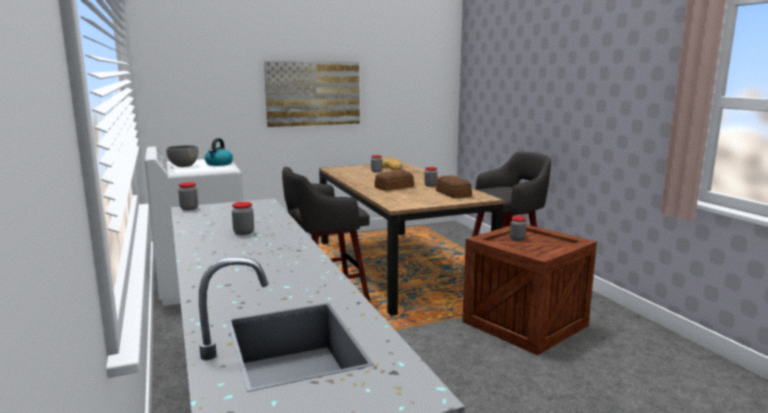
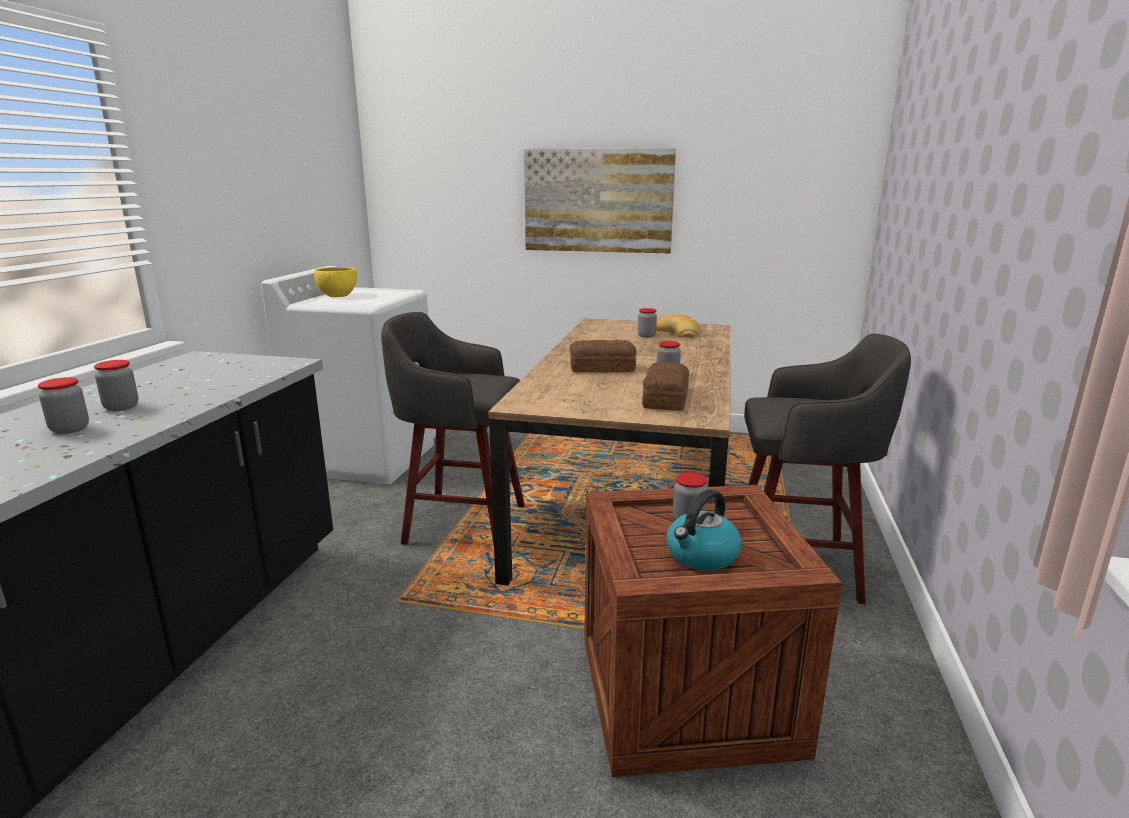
camera: 35 degrees right, 5 degrees up
grey bowl [166,145,198,167] -> yellow bowl [314,267,357,297]
jar [178,182,198,210] -> jar moved to [38,377,89,434]
kettle [205,138,233,166] -> kettle moved to [667,489,742,571]

